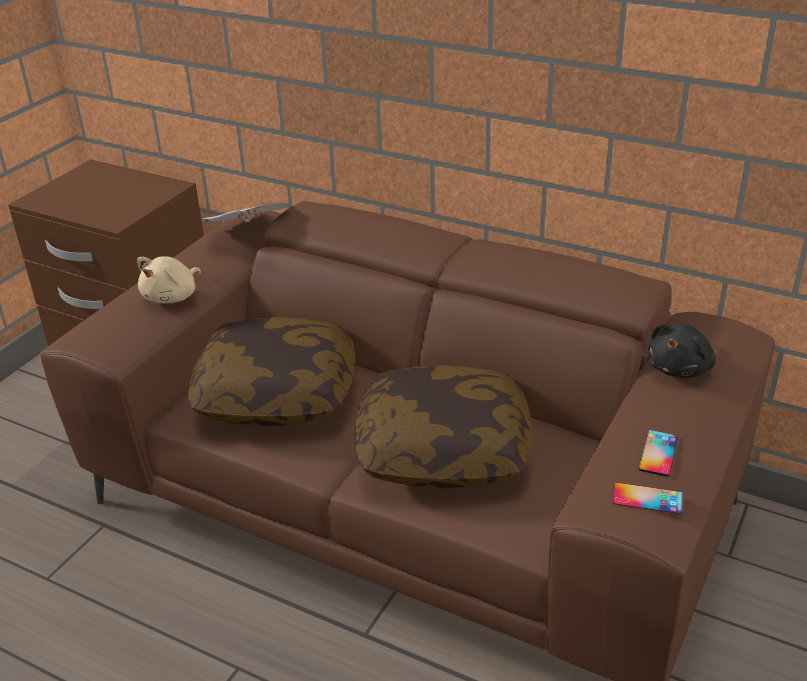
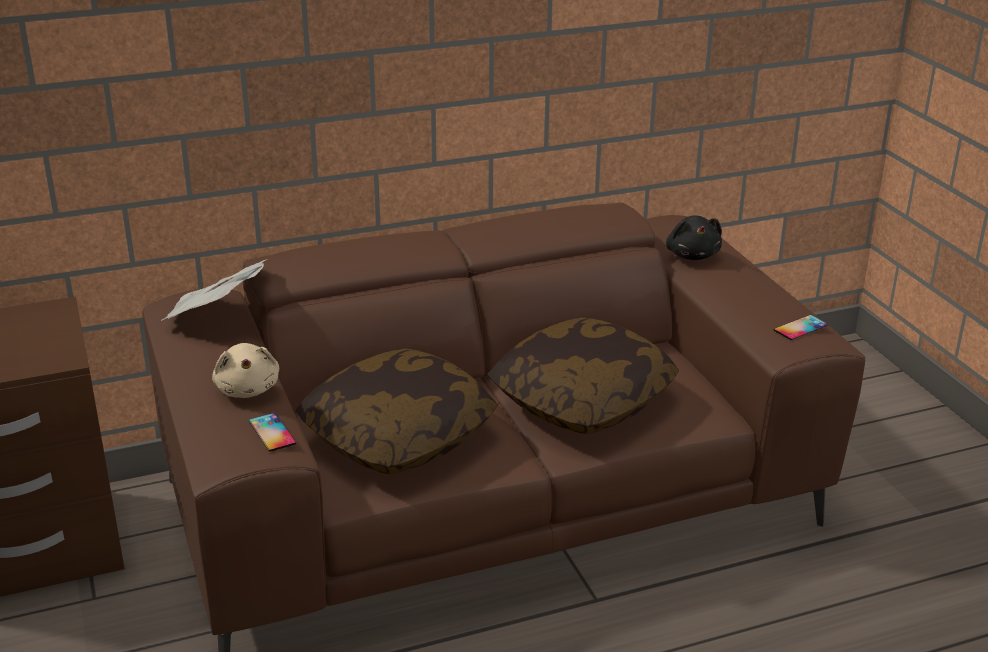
camera: 50 degrees left, 5 degrees down
phone [638,430,678,476] -> phone moved to [249,413,296,452]

